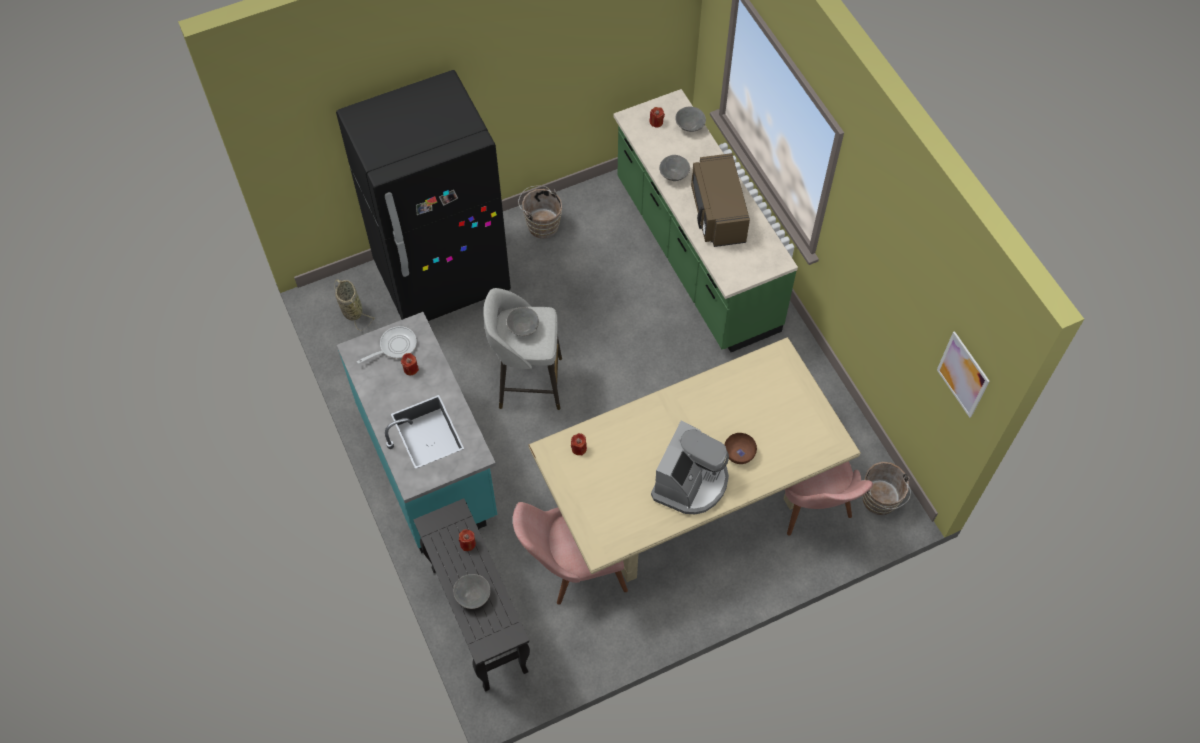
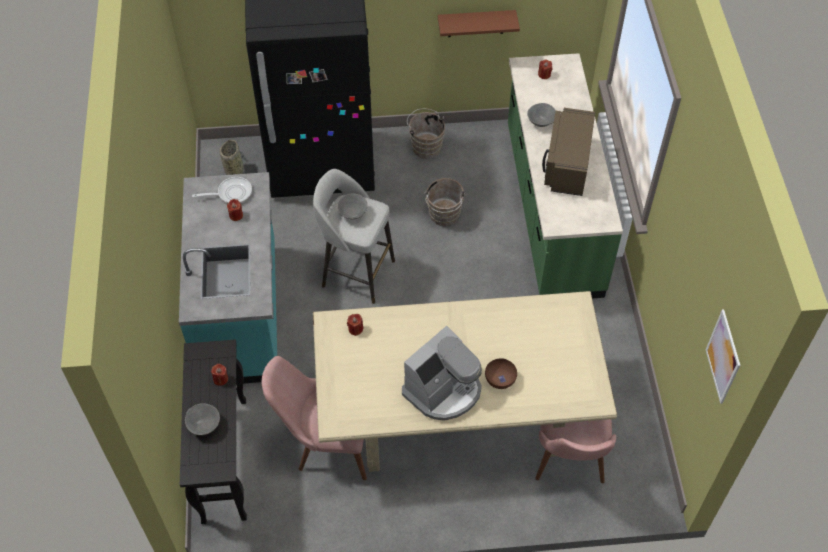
camera: 20 degrees right, 5 degrees down
grey bowl [675,107,706,132] -> none
brown bucket [863,462,911,515] -> brown bucket moved to [424,178,466,226]
none -> brown shelf [438,10,520,37]

